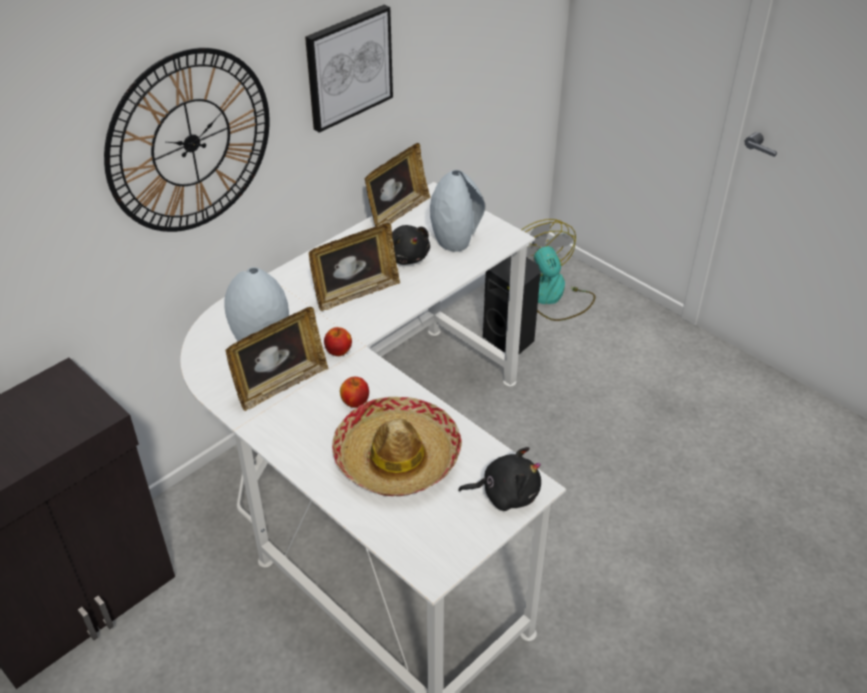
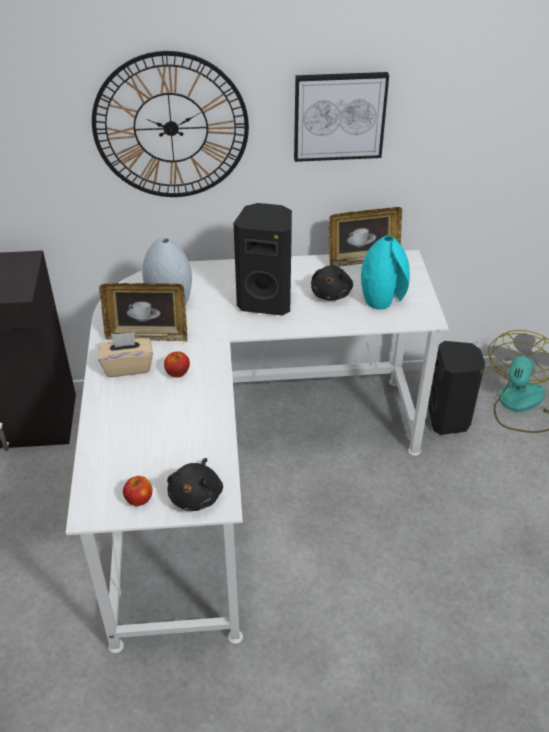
camera: 40 degrees right, 0 degrees up
picture frame [309,223,400,311] -> black speaker [234,203,292,316]
apple [324,327,352,356] -> apple moved to [123,476,152,506]
hat [332,397,462,496] -> none
grey vase [430,170,485,252] -> turquoise vase [361,235,410,310]
black plush toy [458,447,541,511] -> black plush toy turned 60 degrees clockwise [167,458,223,511]
none -> beige tissue box [99,332,153,377]

